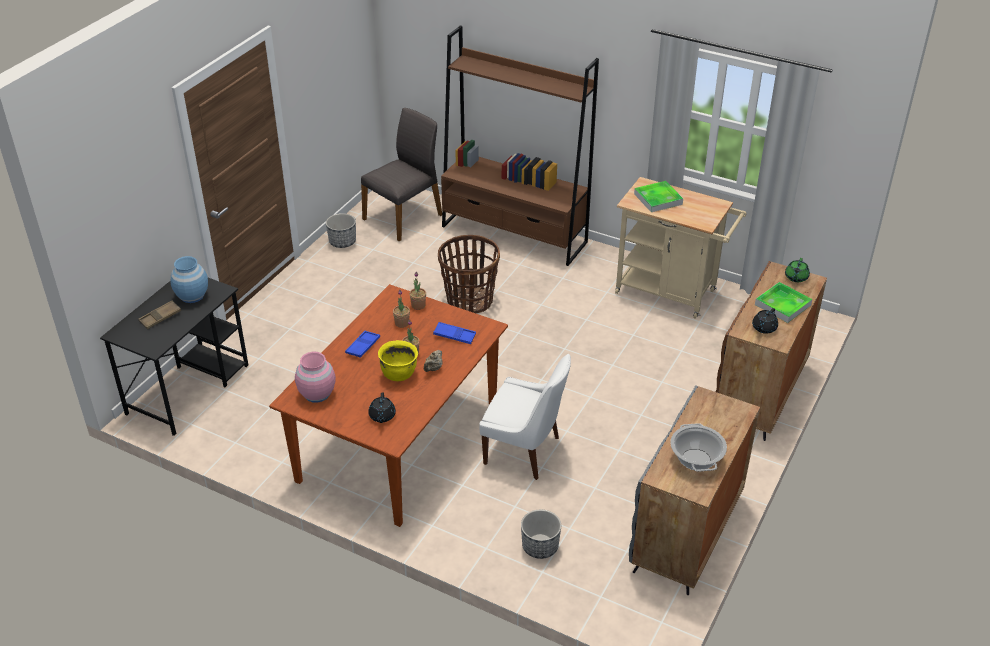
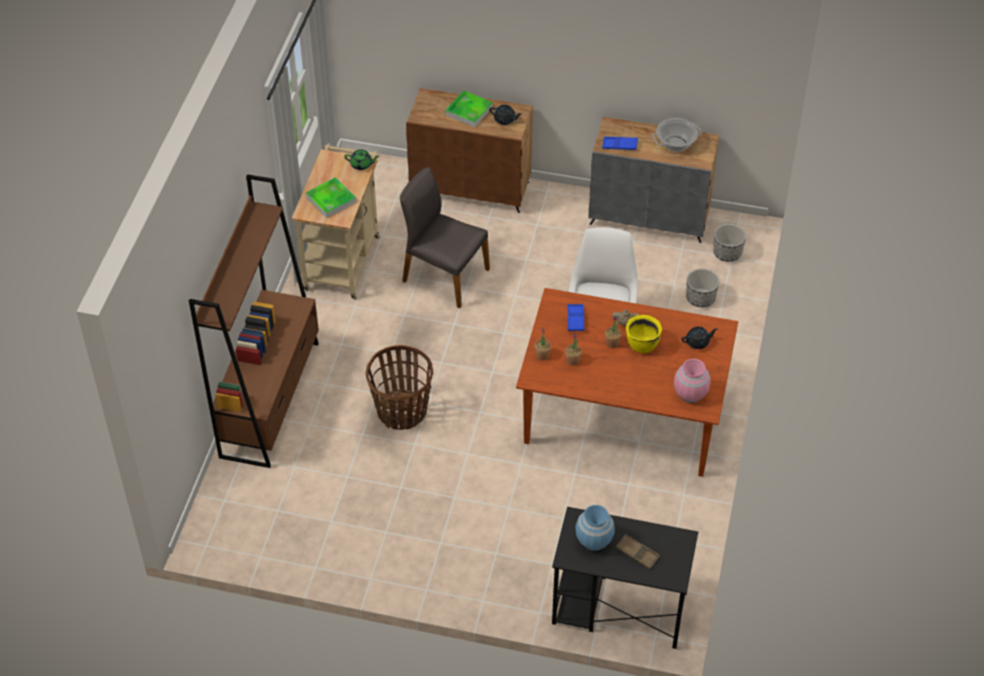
camera: 105 degrees left, 10 degrees up
planter [326,213,356,248] -> planter moved to [713,224,746,262]
blue tray [345,330,380,358] -> blue tray moved to [602,137,638,150]
grey chair [361,108,442,241] -> grey chair moved to [400,167,490,308]
green teapot [785,258,810,282] -> green teapot moved to [344,149,379,170]

